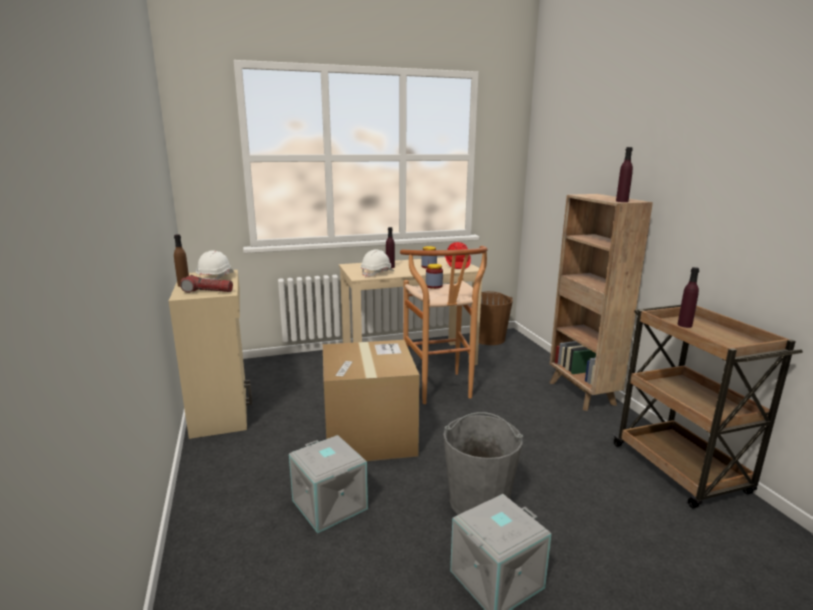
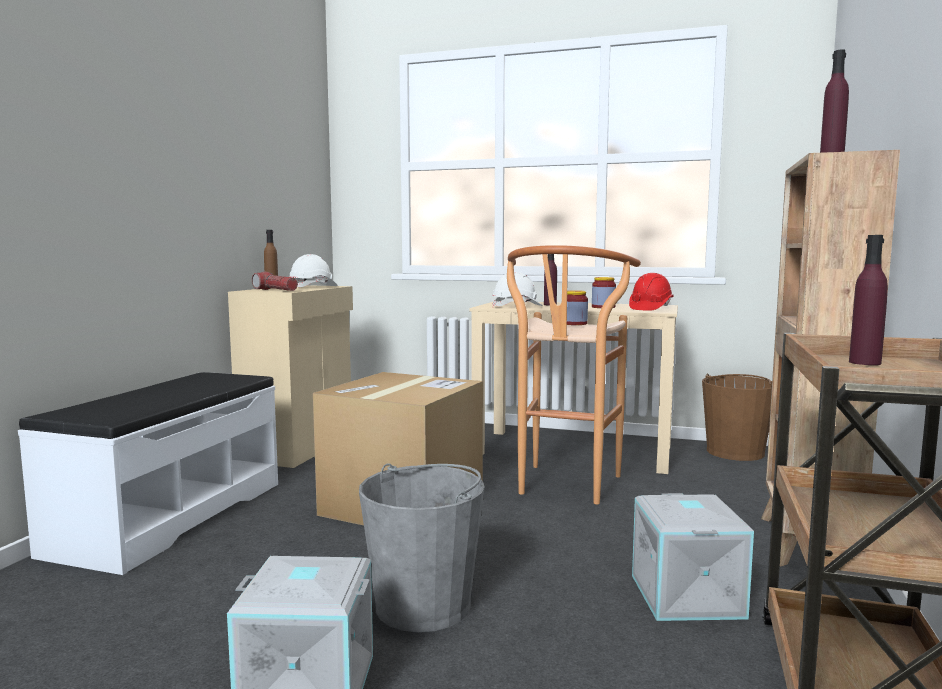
camera: 35 degrees right, 10 degrees down
grey storage box [289,435,368,533] -> grey storage box moved to [632,493,754,621]
none -> white bench [18,372,278,575]

